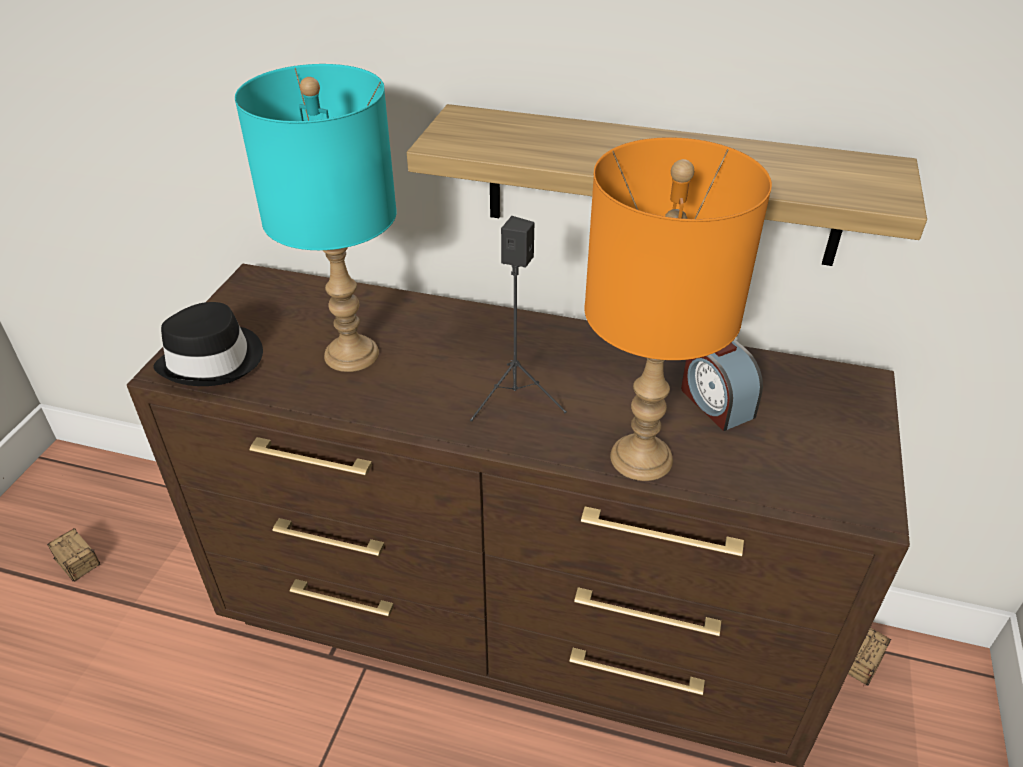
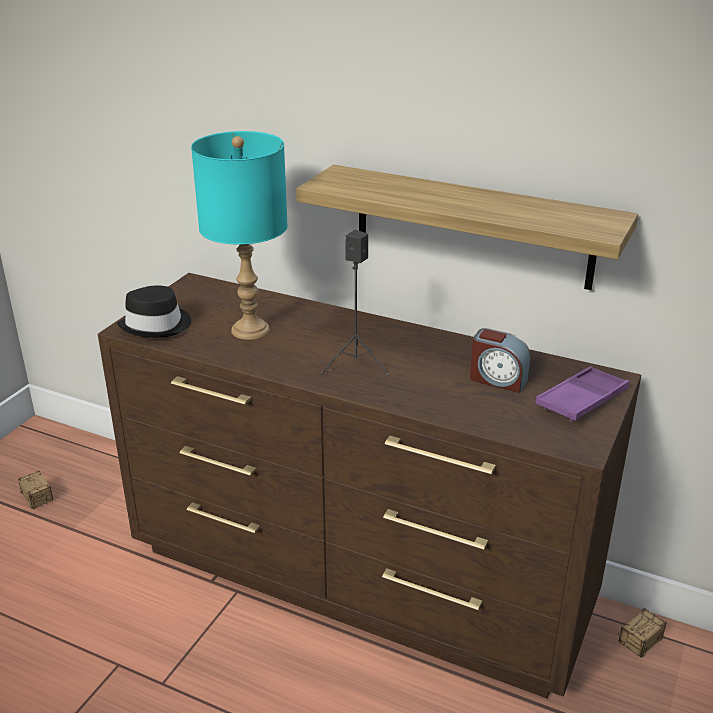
camera: 10 degrees right, 10 degrees down
orange table lamp [584,137,772,481] -> none
alarm clock [681,339,763,431] -> alarm clock turned 45 degrees counterclockwise [470,328,531,393]
none -> purple tray [535,366,630,422]

